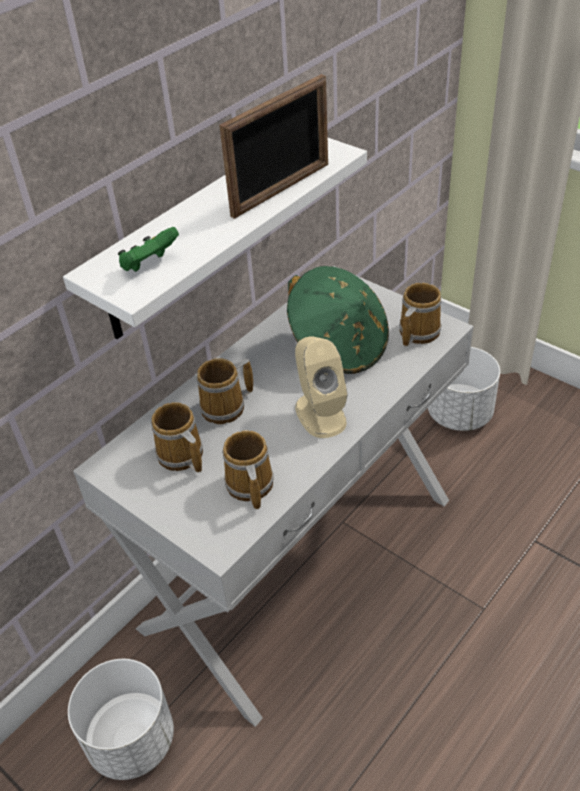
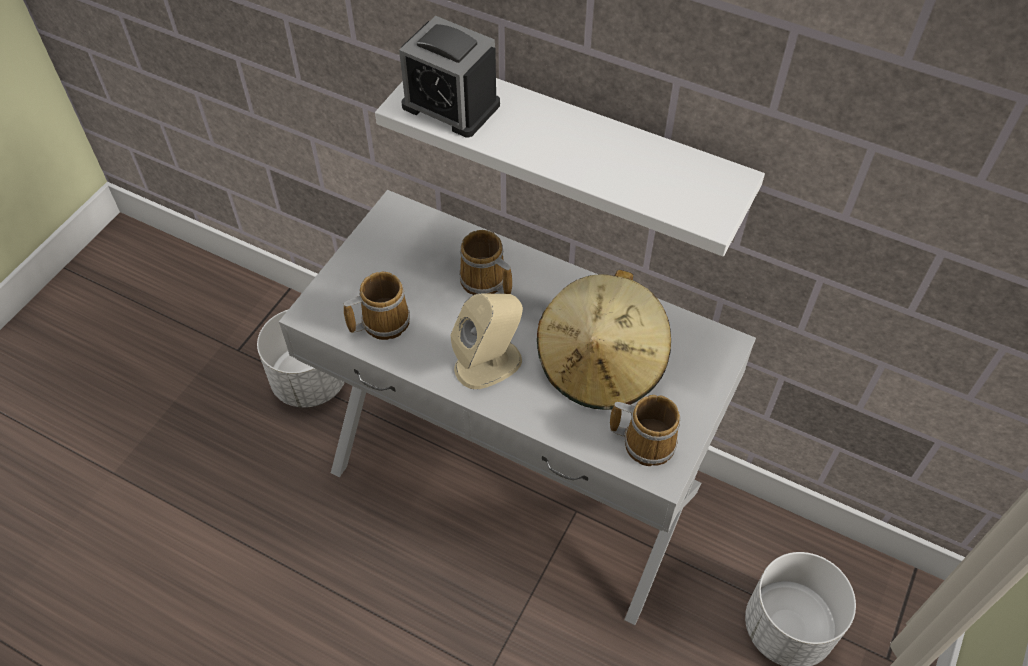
camera: 75 degrees right, 10 degrees up
green game controller [118,227,179,272] -> alarm clock [399,16,500,137]
mug [151,402,203,473] -> none
picture frame [219,74,328,219] -> none
green hat [287,266,389,374] -> beige hat [537,270,671,410]

